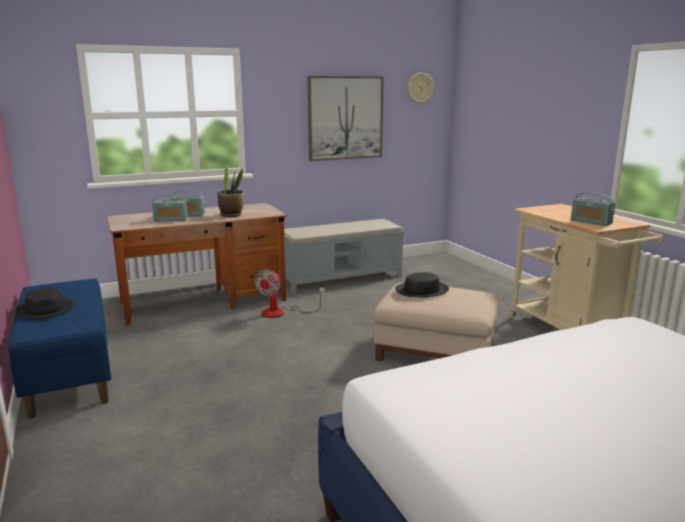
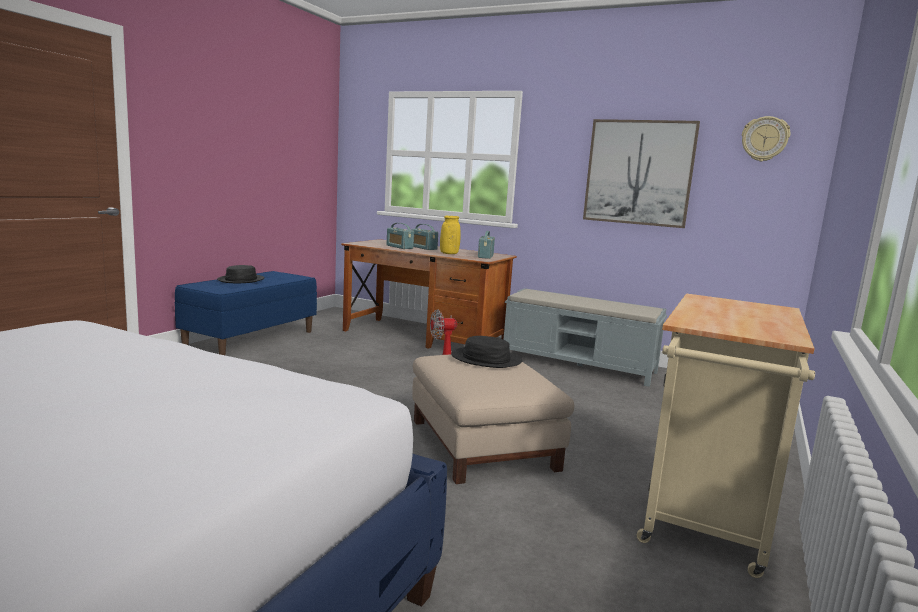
camera: 50 degrees right, 5 degrees down
potted plant [217,165,244,217] -> yellow vase [440,216,461,254]
radio [571,192,615,226] -> radio moved to [478,231,495,259]

